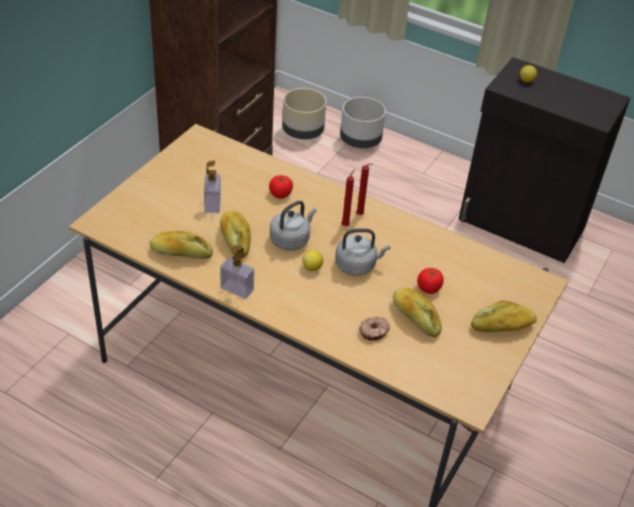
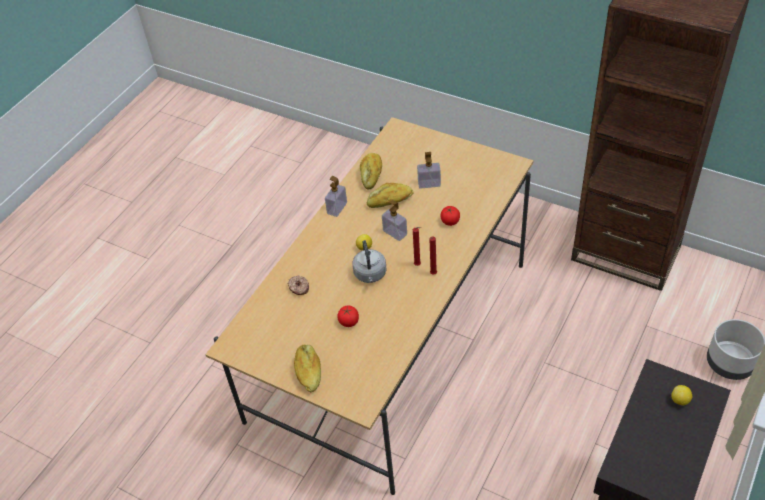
camera: 95 degrees right, 5 degrees up
grey kettle [270,201,317,250] -> soap dispenser [382,200,407,241]
beige planter [282,88,326,139] -> none
bread [393,288,442,337] -> none

